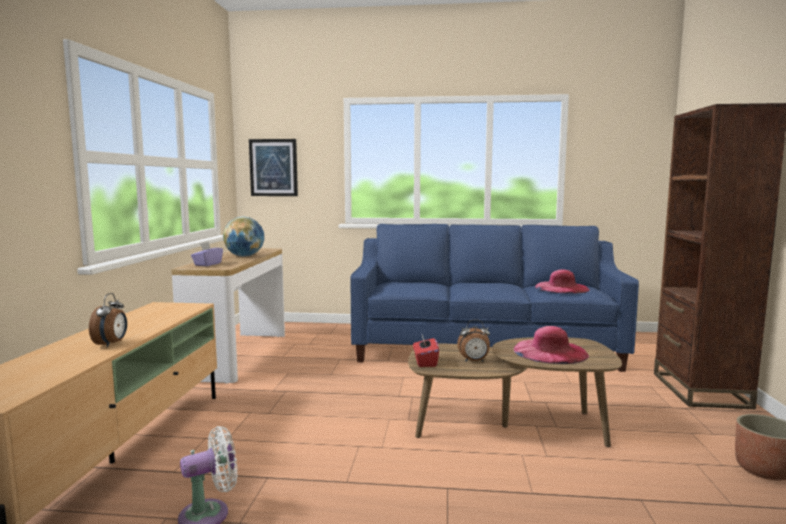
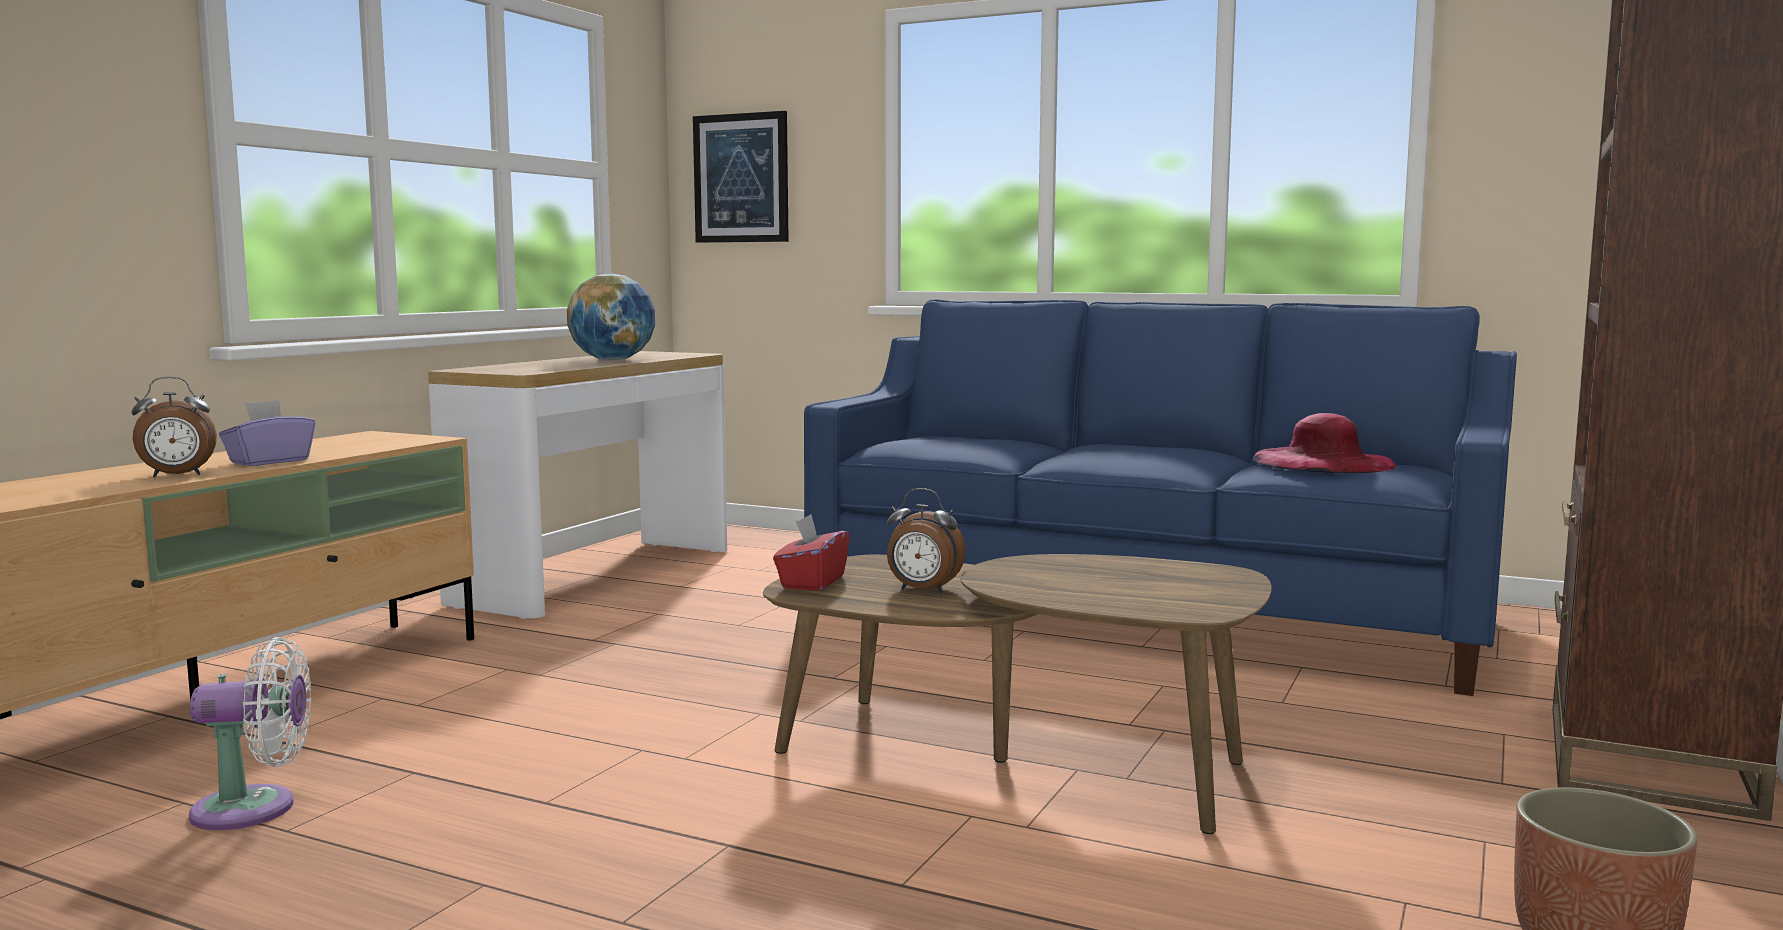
camera: 20 degrees right, 0 degrees up
alarm clock [89,293,127,347] -> alarm clock turned 45 degrees clockwise [132,376,217,477]
purple tissue box [191,242,223,266] -> purple tissue box moved to [219,400,315,466]
pink hat [514,326,589,364] -> none

